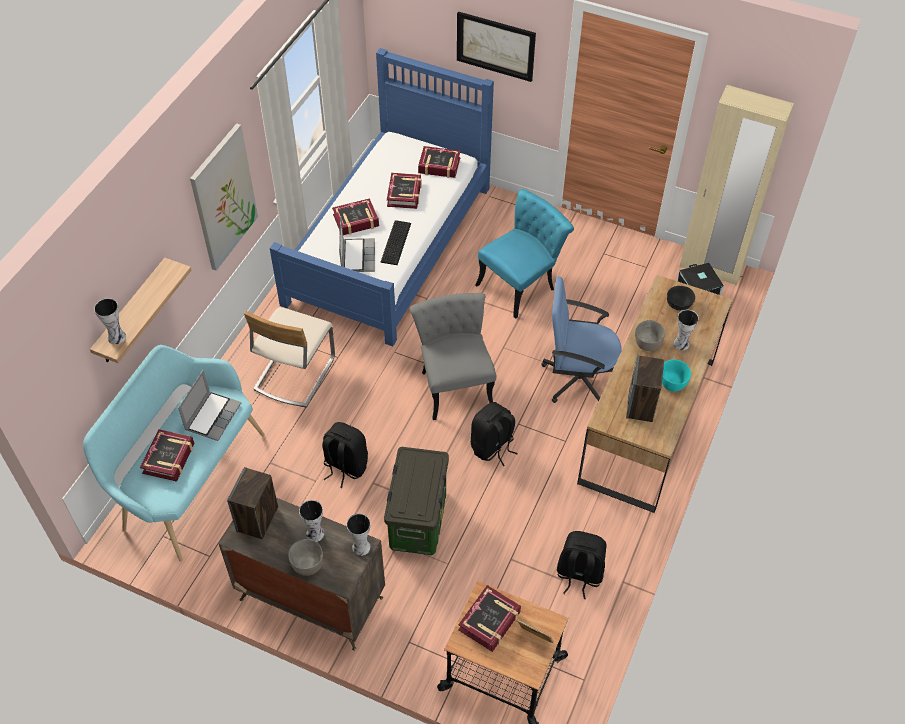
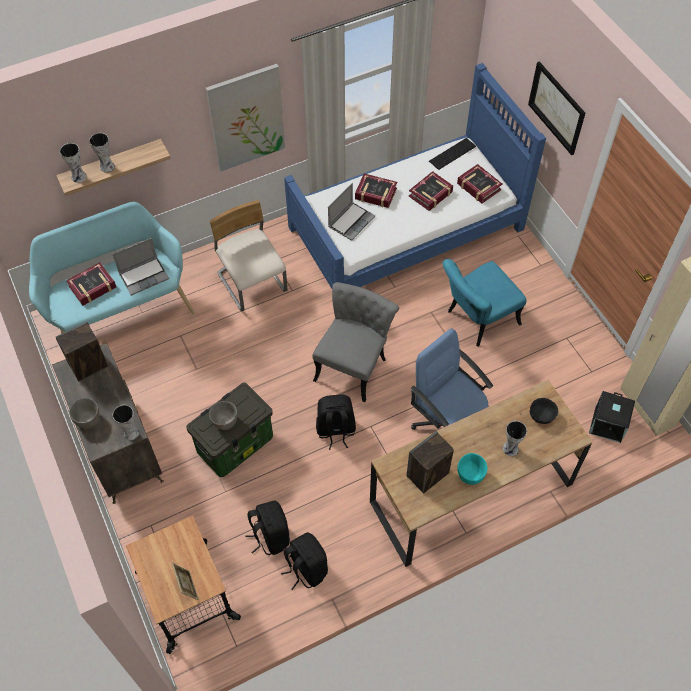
camera: 40 degrees right, 5 degrees up
beige chair [244,307,335,407] -> beige chair turned 90 degrees clockwise [210,200,287,312]
vase [299,500,325,542] -> vase moved to [89,133,115,173]
black backpack [322,422,368,488] -> black backpack moved to [245,500,290,555]
keyboard [381,220,411,265] -> keyboard moved to [429,138,476,170]
book [458,585,521,652] -> none
turquoise chair [475,189,574,319] -> turquoise chair turned 150 degrees clockwise [443,259,526,346]
grey bowl [635,320,665,351] -> grey bowl moved to [209,401,237,430]

